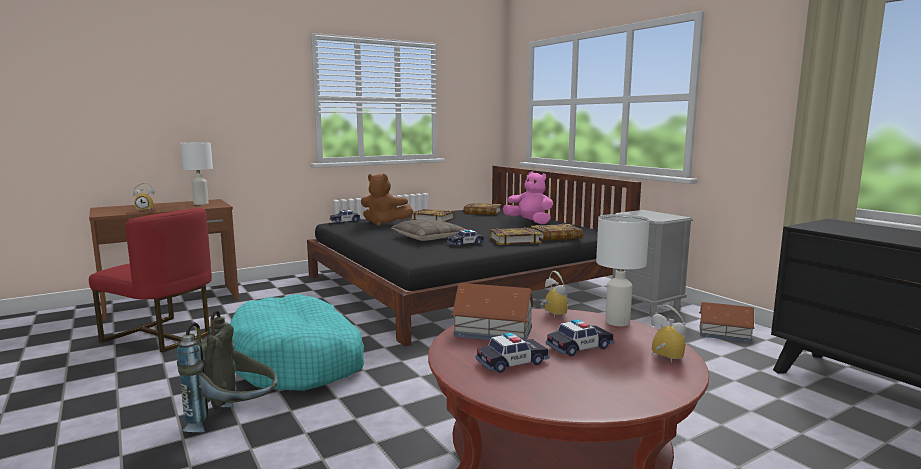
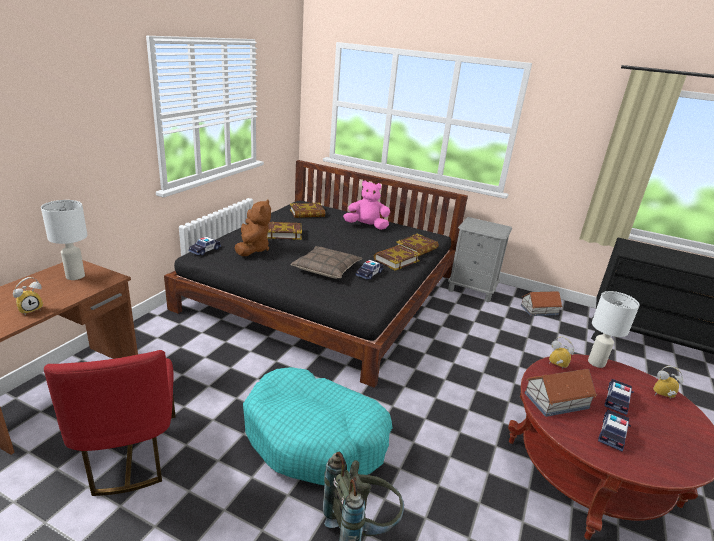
camera: 35 degrees left, 15 degrees up
red chair [89,208,212,352] -> red chair turned 75 degrees clockwise [44,350,176,496]
brown plush toy [361,174,413,226] -> brown plush toy turned 75 degrees counterclockwise [235,199,271,256]

